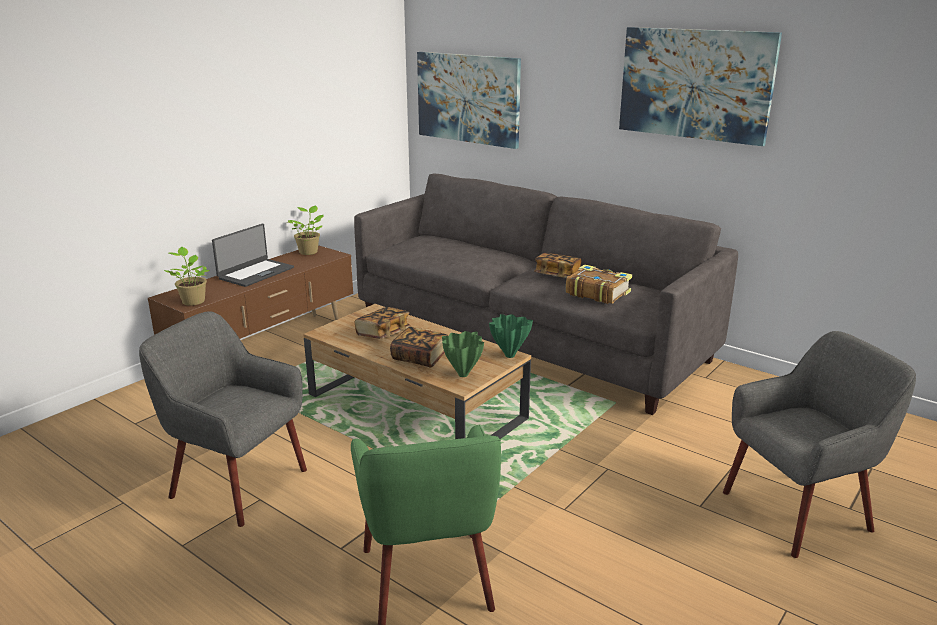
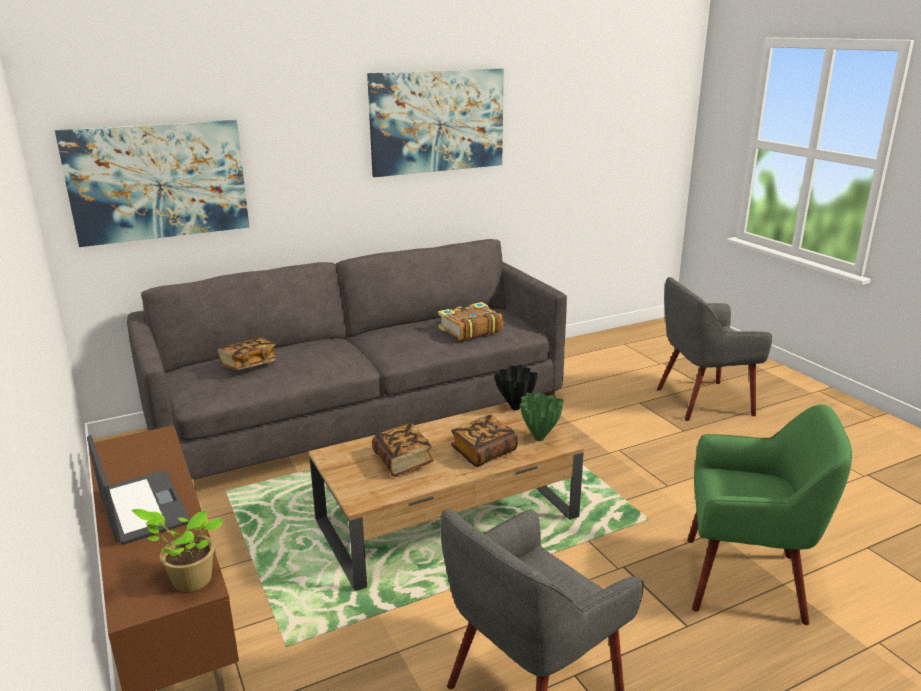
camera: 65 degrees left, 0 degrees up
potted plant [287,205,324,255] -> none
green vase [489,314,533,358] -> black vase [494,364,538,410]
book [534,253,581,278] -> book moved to [218,337,277,370]
grey armchair [723,331,916,558] -> grey armchair turned 105 degrees counterclockwise [657,277,772,421]

